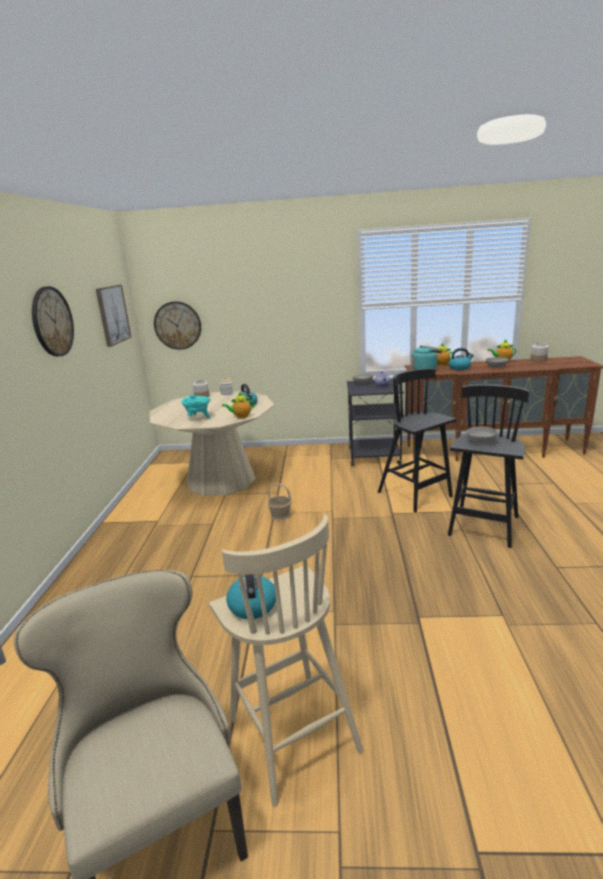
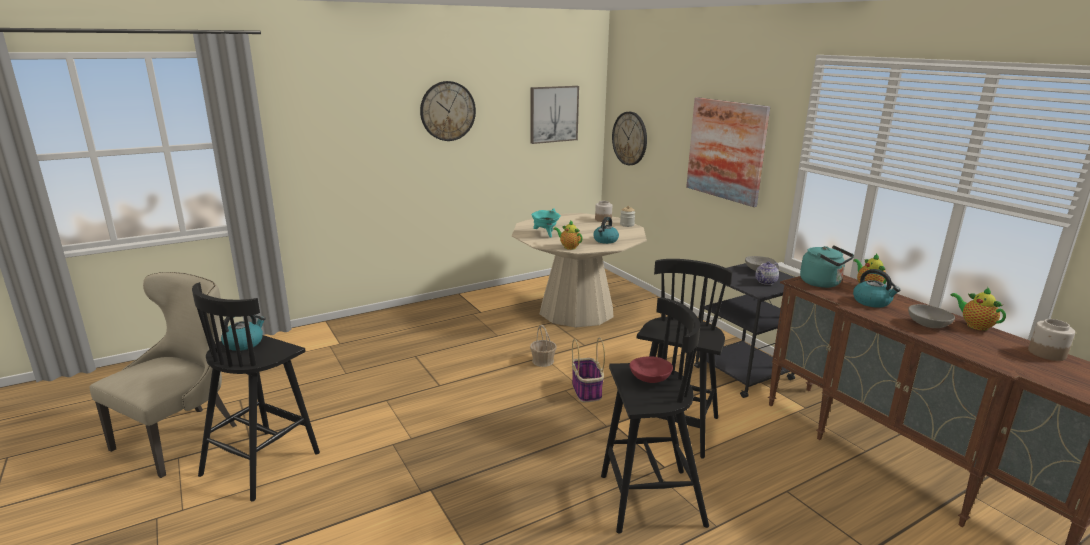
camera: 55 degrees right, 0 degrees up
beige stool [209,514,364,807] -> black stool [192,282,320,502]
grey bowl [467,426,497,443] -> red bowl [630,356,673,383]
none -> basket [572,337,605,402]
none -> picture [686,97,770,207]

